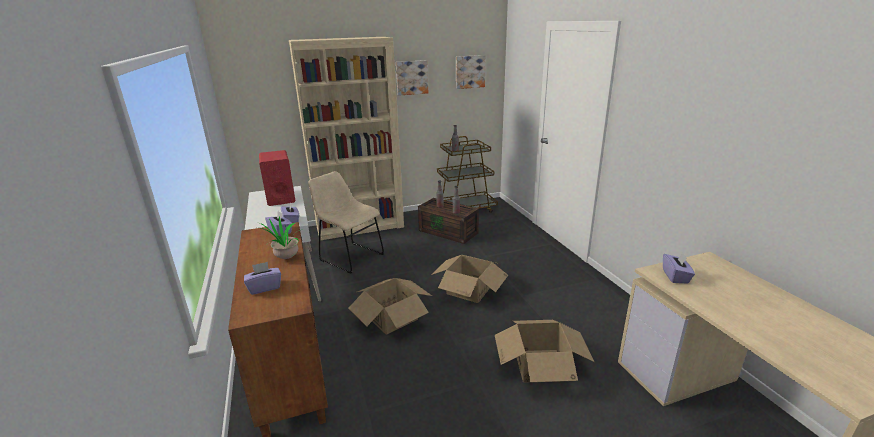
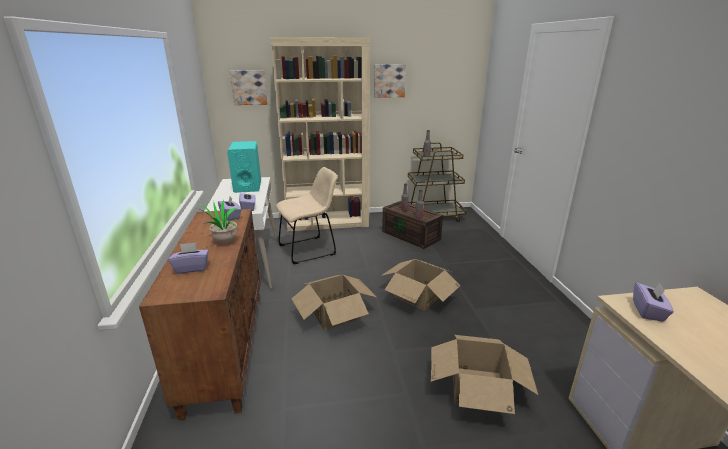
camera: 10 degrees right, 0 degrees up
red speaker [259,150,295,206] -> turquoise speaker [227,141,261,193]
beige chair [308,171,384,274] -> beige chair turned 105 degrees clockwise [276,167,338,264]
picture [456,55,486,89] -> picture moved to [230,70,268,105]

